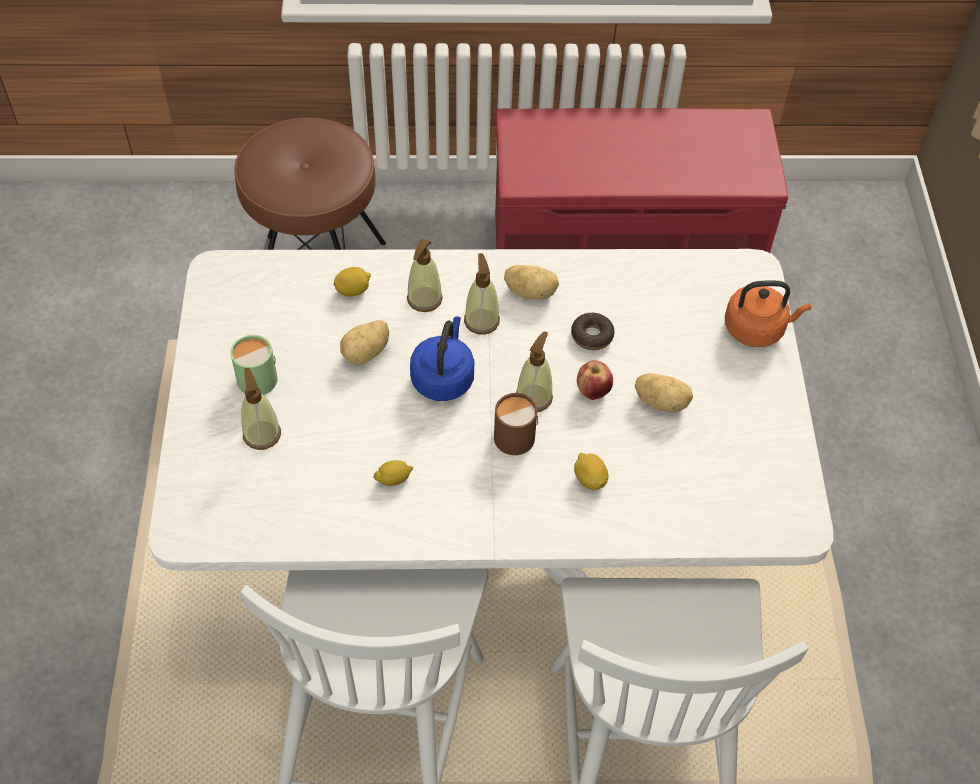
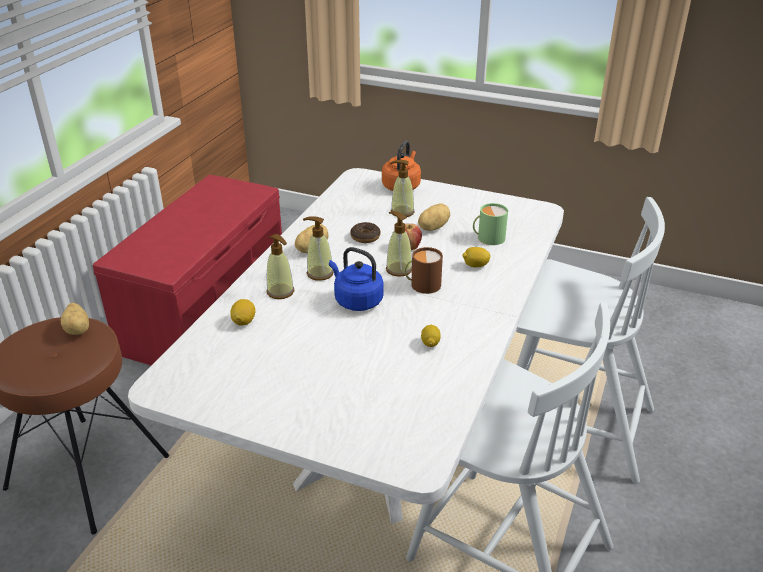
camera: 65 degrees left, 20 degrees down
green mug [230,335,278,395] -> green mug moved to [473,203,508,245]
soap dispenser [241,367,281,450] -> soap dispenser moved to [390,160,415,217]
potato [340,320,389,365] -> potato moved to [60,303,89,335]

